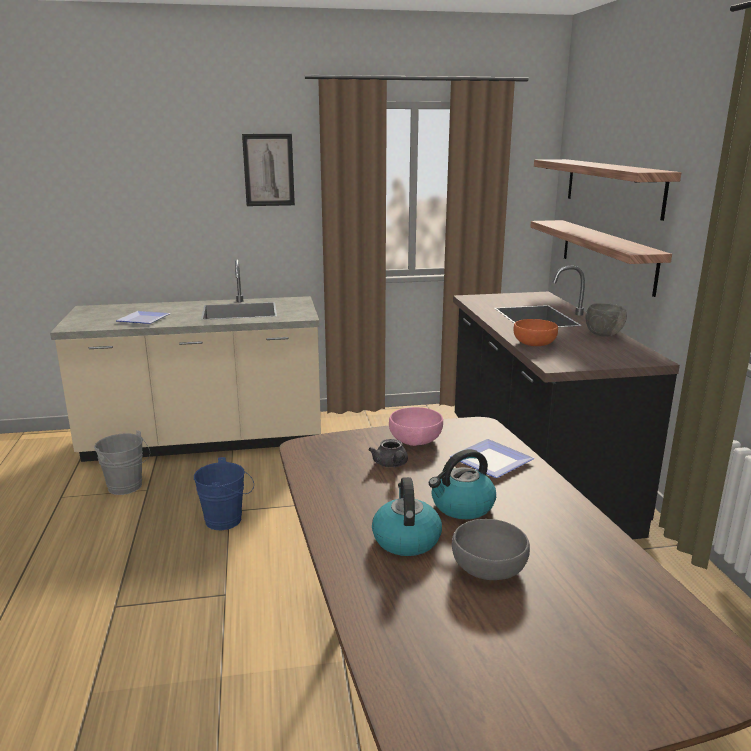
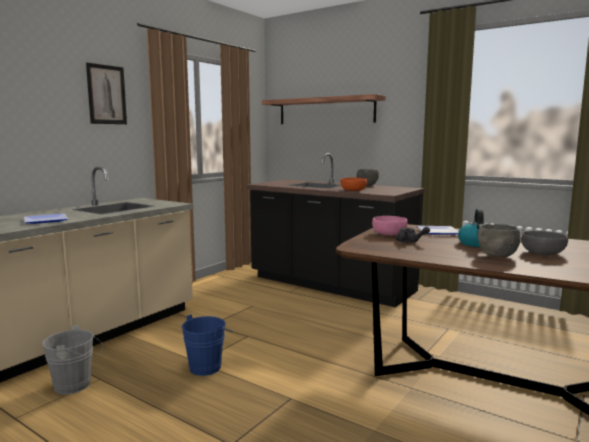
camera: 45 degrees left, 10 degrees down
kettle [372,477,442,556] -> grey bowl [478,224,521,257]
shelf [530,220,672,297] -> none

